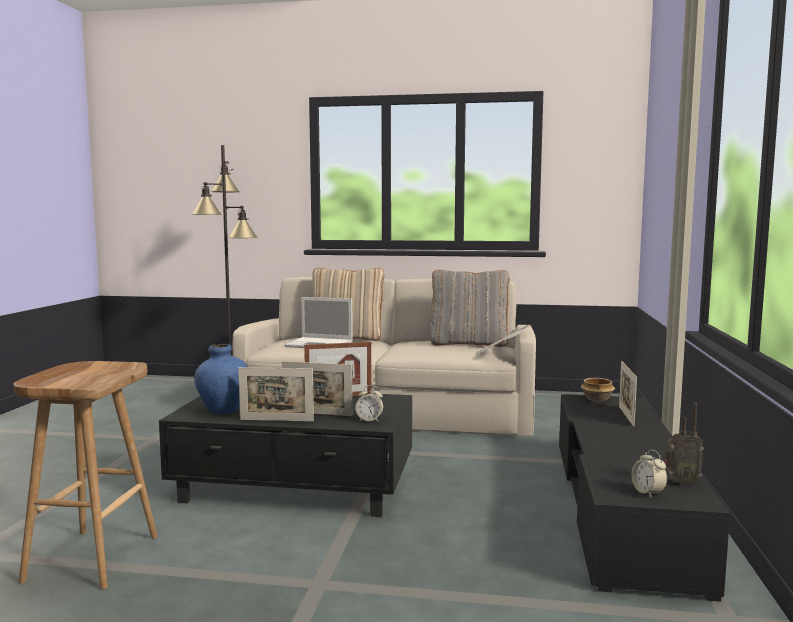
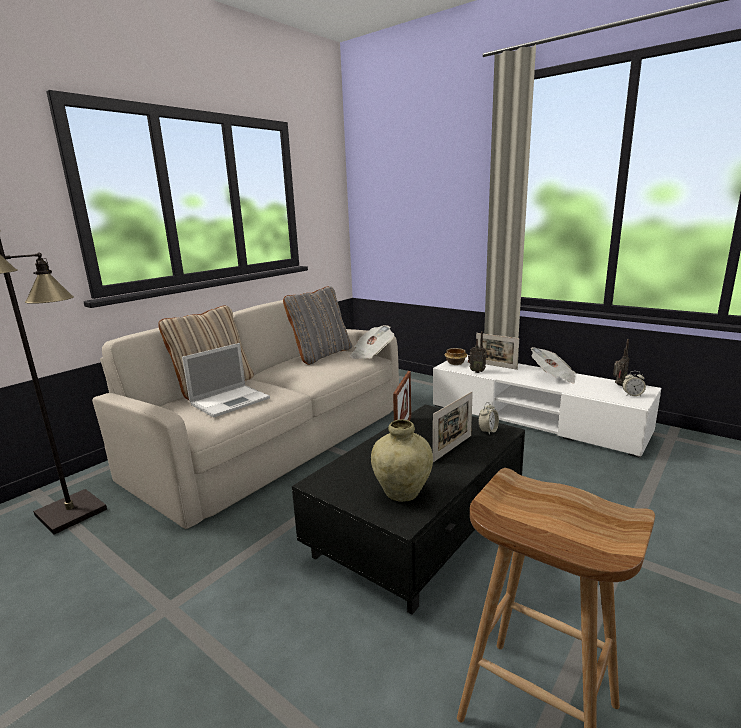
camera: 60 degrees left, 10 degrees up
blue vase [194,344,247,414] -> beige vase [371,419,433,502]
picture frame [238,367,314,422] -> none
black tv stand [559,394,730,602] -> white tv stand [433,355,661,458]
none -> radio [468,331,486,373]
none -> newspaper [531,347,576,384]

